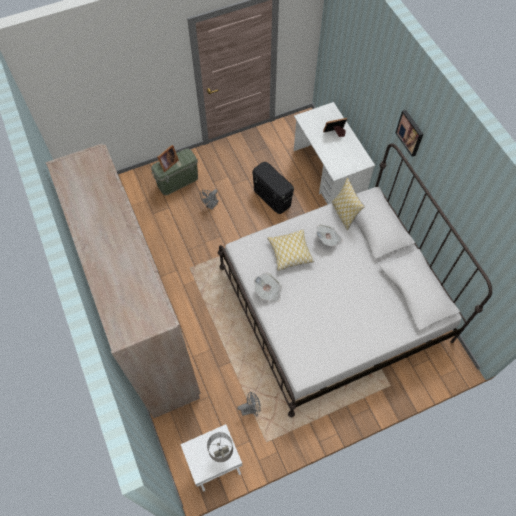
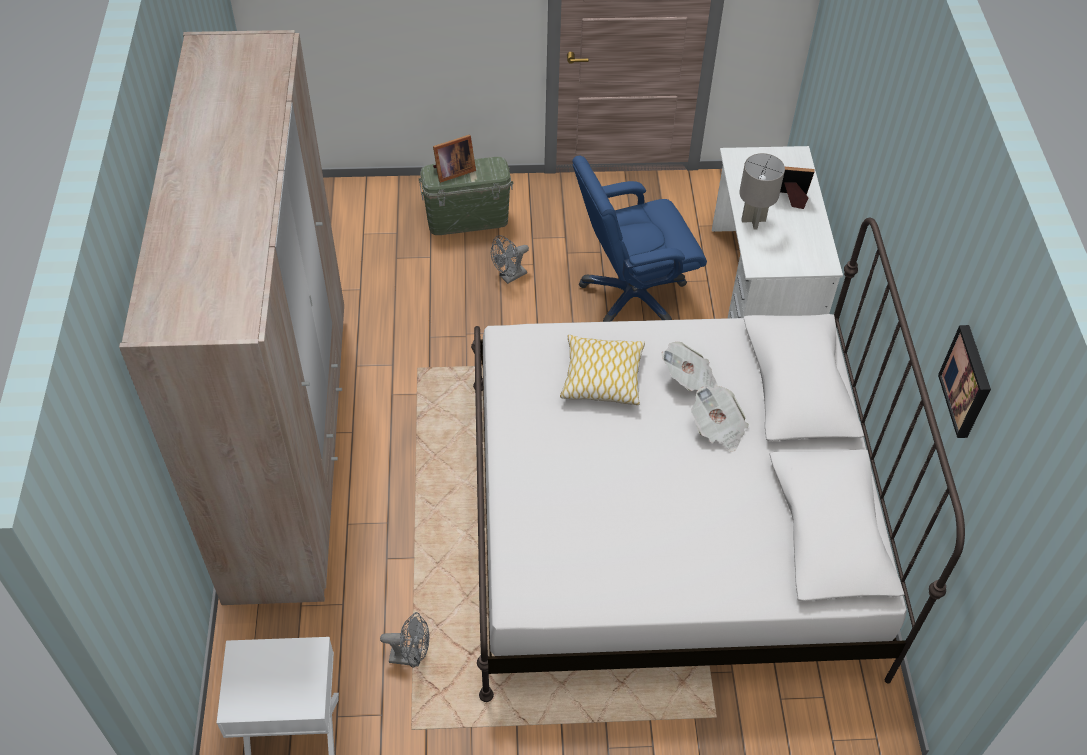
camera: 20 degrees right, 10 degrees down
grey table lamp [207,432,233,462] -> grey table lamp moved to [739,153,785,229]
black storage box [252,162,294,214] -> blue office chair [572,156,707,322]
newspaper [254,273,282,302] -> newspaper moved to [691,386,749,452]
pillow [332,178,365,230] -> none
picture [395,110,423,157] -> picture moved to [938,325,991,438]

